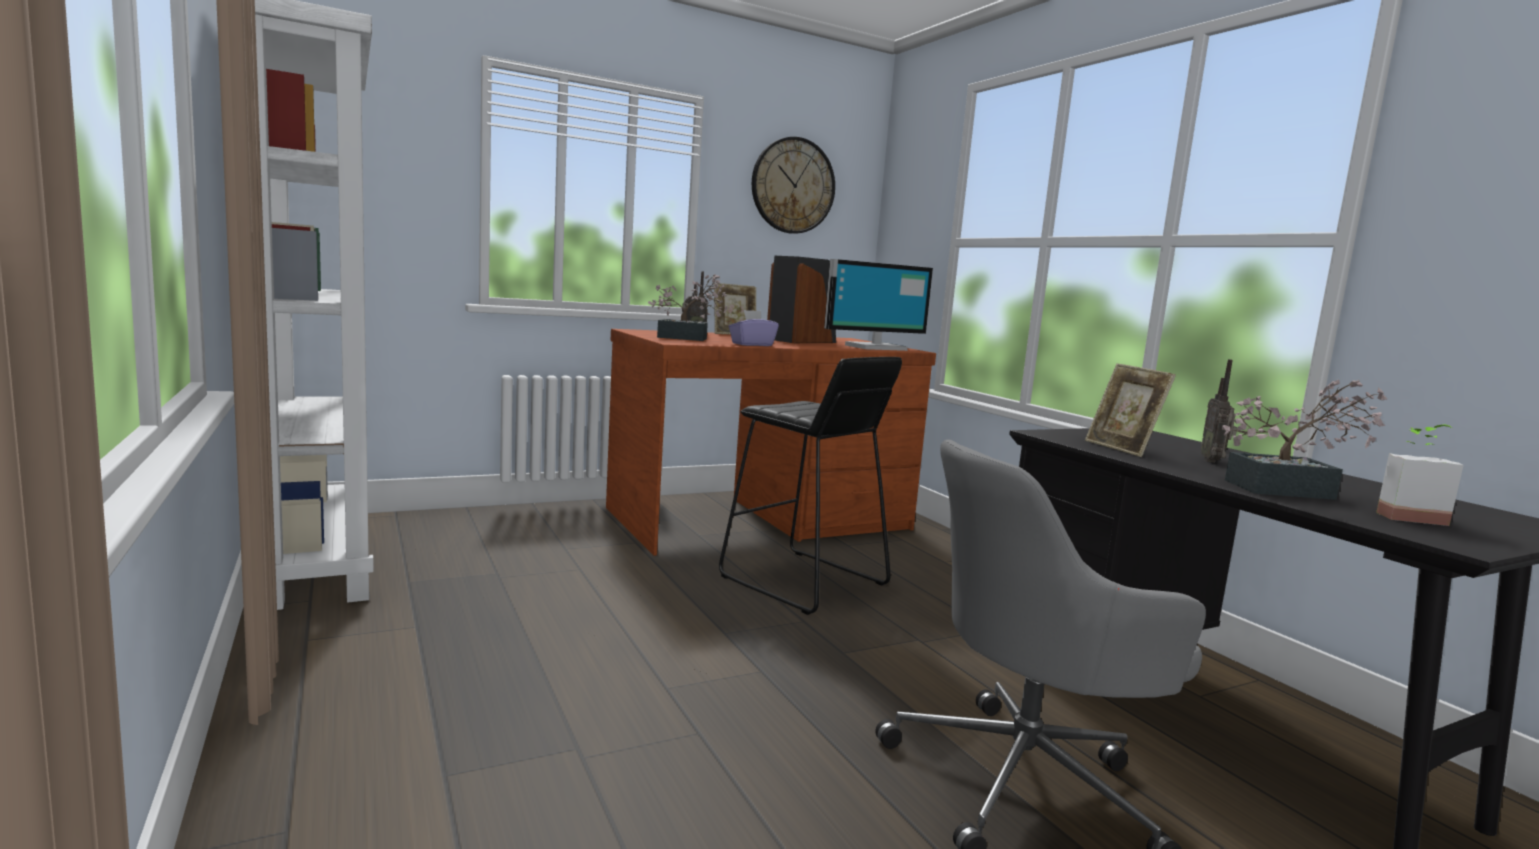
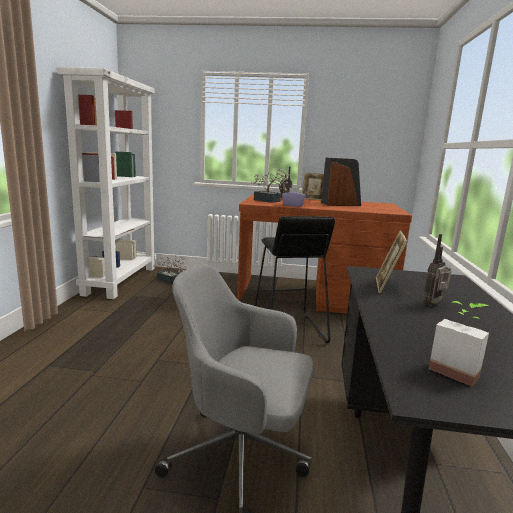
camera: 35 degrees right, 5 degrees up
wall clock [752,137,835,234] -> none
monitor [824,259,933,351] -> none
potted plant [1222,380,1387,500] -> potted plant moved to [153,255,187,284]

